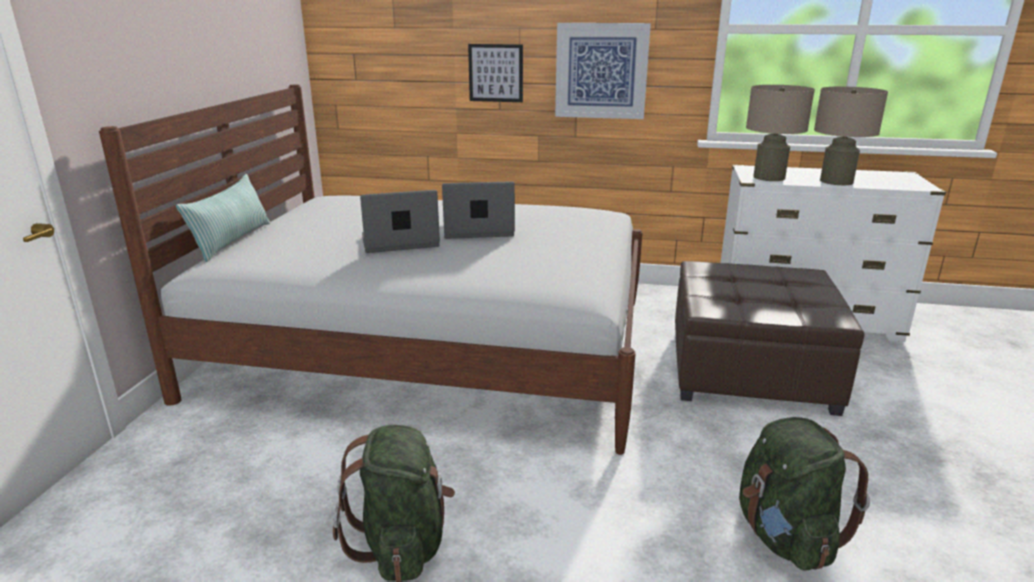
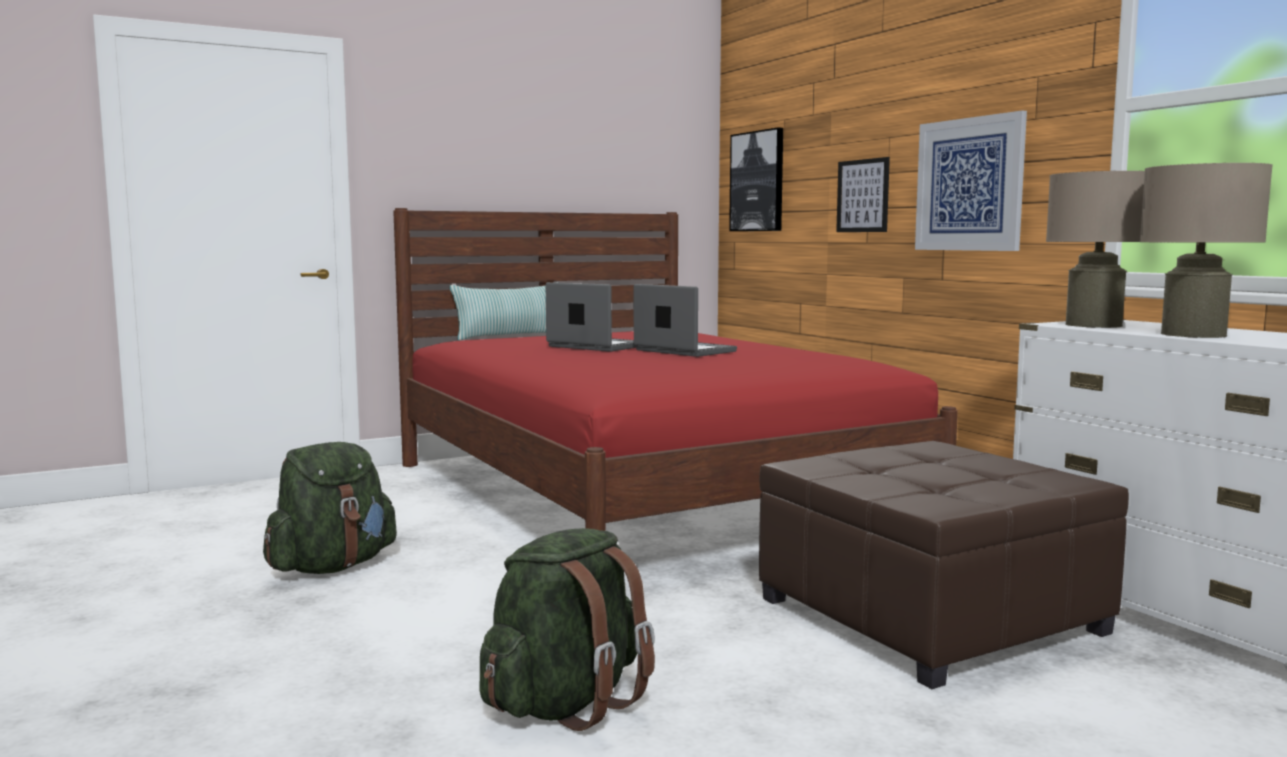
camera: 50 degrees right, 15 degrees down
white bed [99,84,642,455] -> red bed [393,208,958,531]
none -> picture [729,127,783,231]

